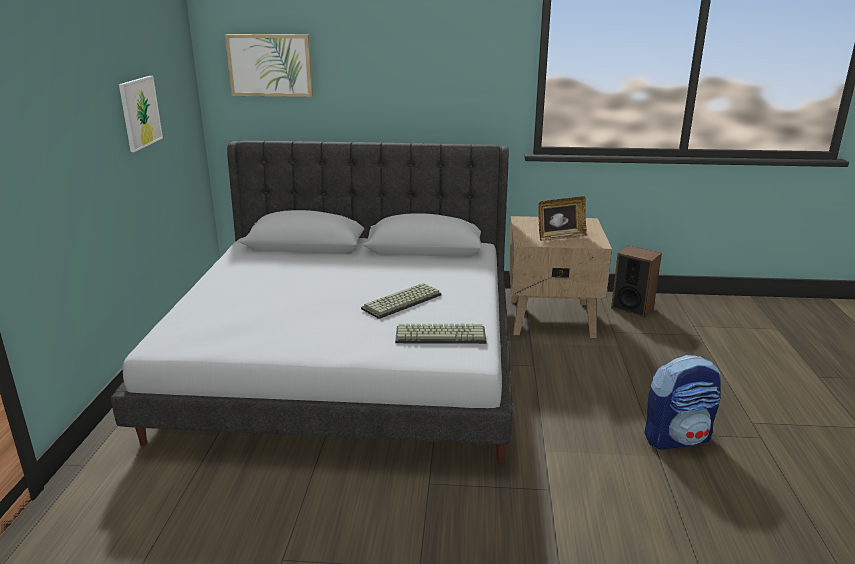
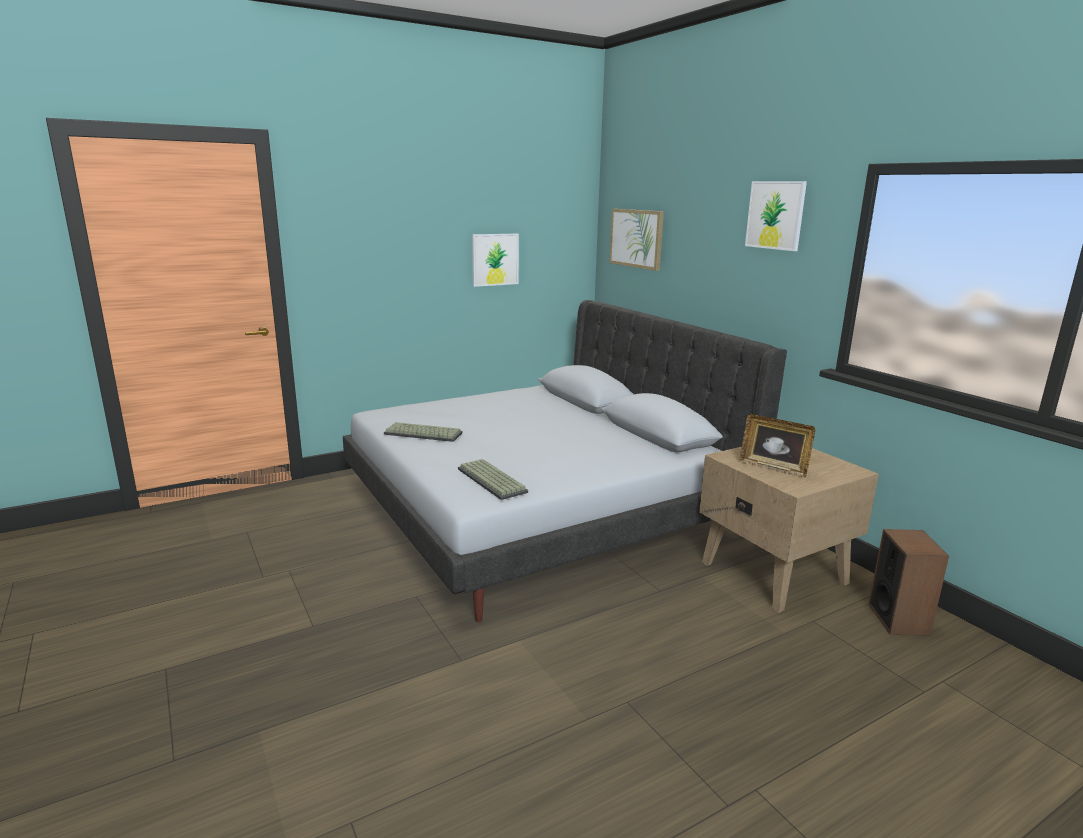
camera: 55 degrees right, 5 degrees down
keyboard [361,283,441,319] -> keyboard moved to [384,422,463,442]
backpack [644,355,721,450] -> none
none -> picture [745,181,807,251]

